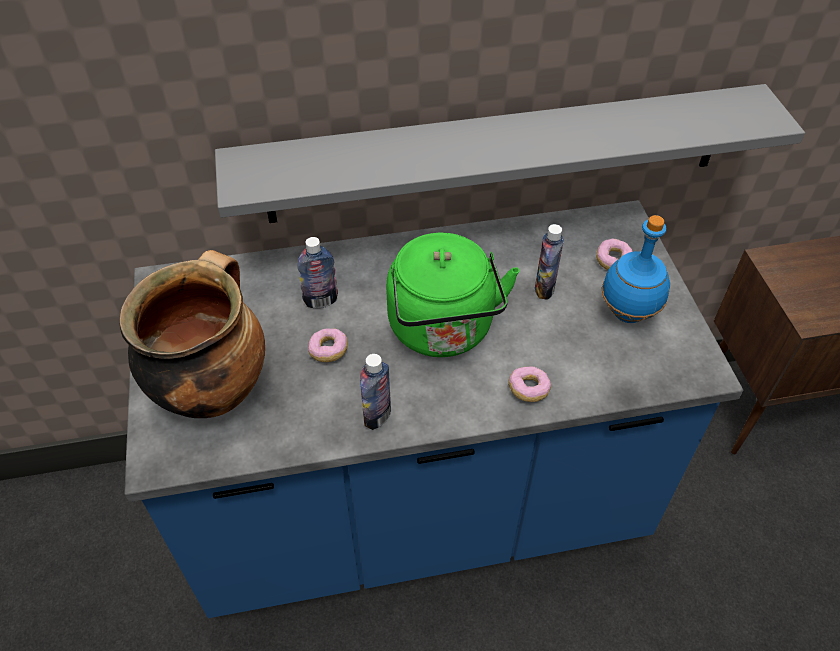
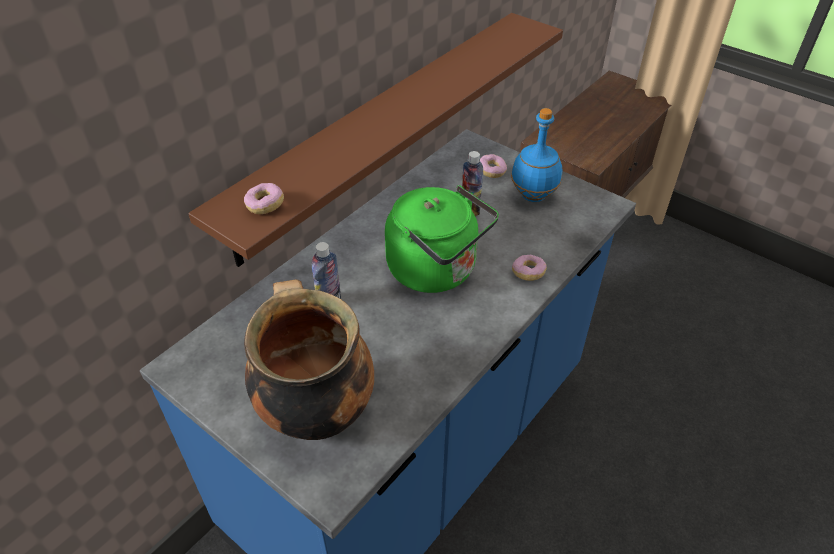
camera: 40 degrees left, 5 degrees down
grey shelf [215,84,805,223] -> brown shelf [188,13,563,267]
donut [308,328,348,362] -> donut moved to [244,183,284,214]
bottle [360,354,391,430] -> none

